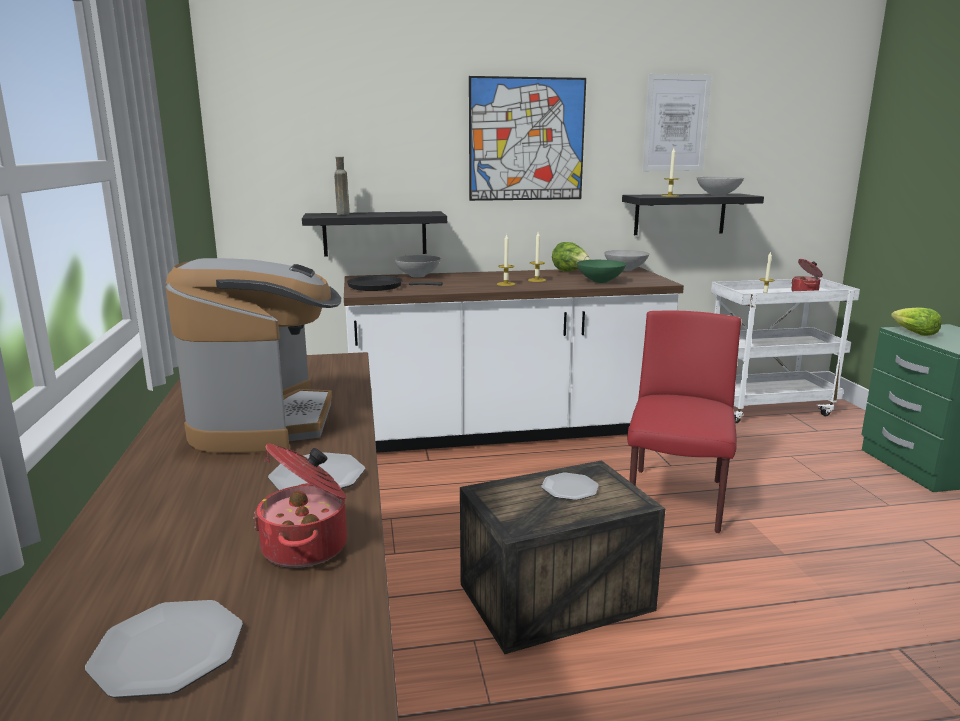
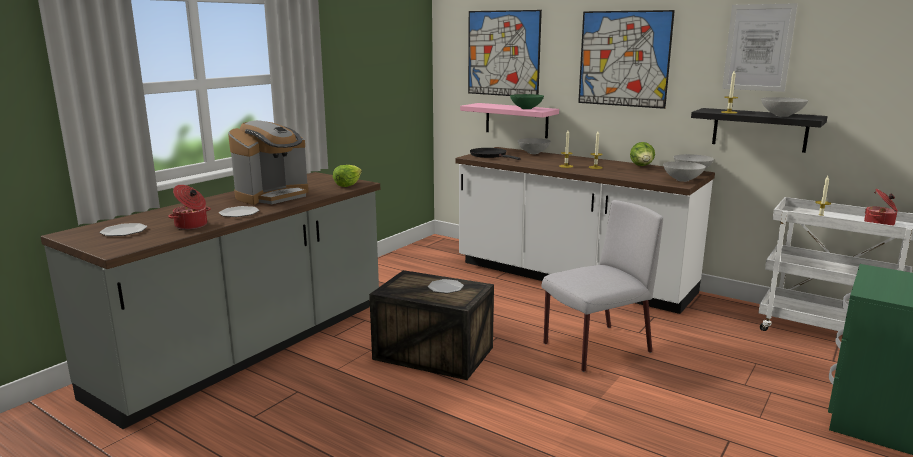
camera: 45 degrees right, 0 degrees up
black shelf [302,211,447,256] -> pink shelf [460,103,559,138]
brown bottle [334,157,350,215] -> none
green bowl [577,260,626,283] -> green bowl moved to [510,94,544,109]
red chair [627,311,741,533] -> grey chair [542,200,663,372]
lettuce [891,307,942,336] -> lettuce moved to [333,165,362,187]
none -> picture [468,10,542,96]
none -> grey bowl [663,161,706,182]

